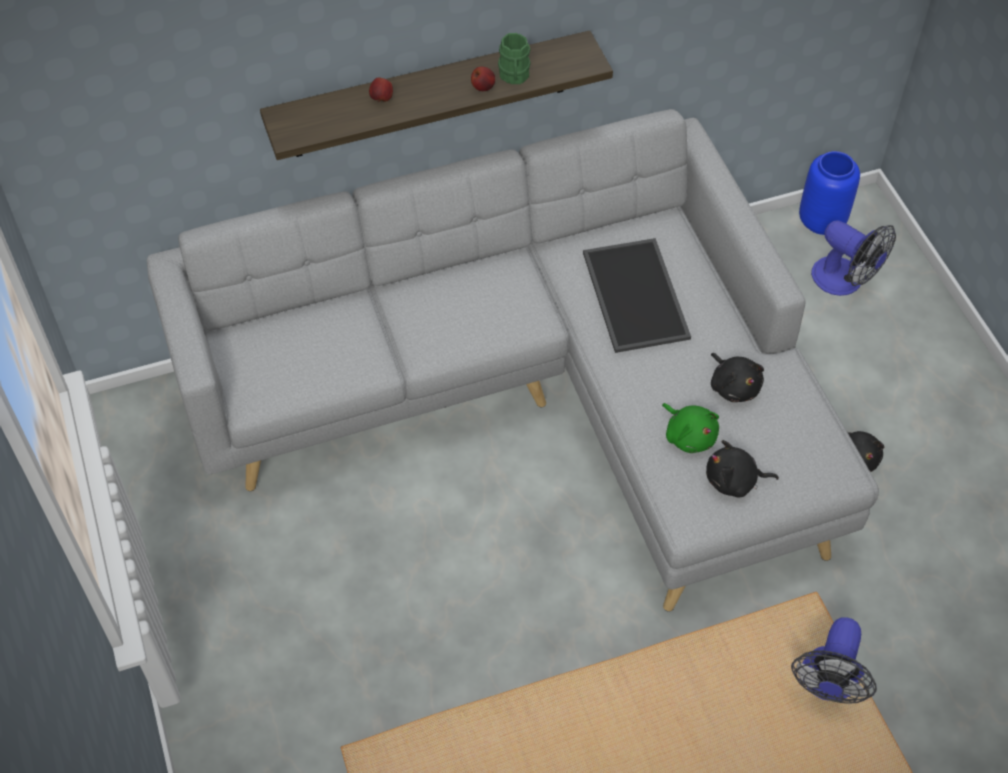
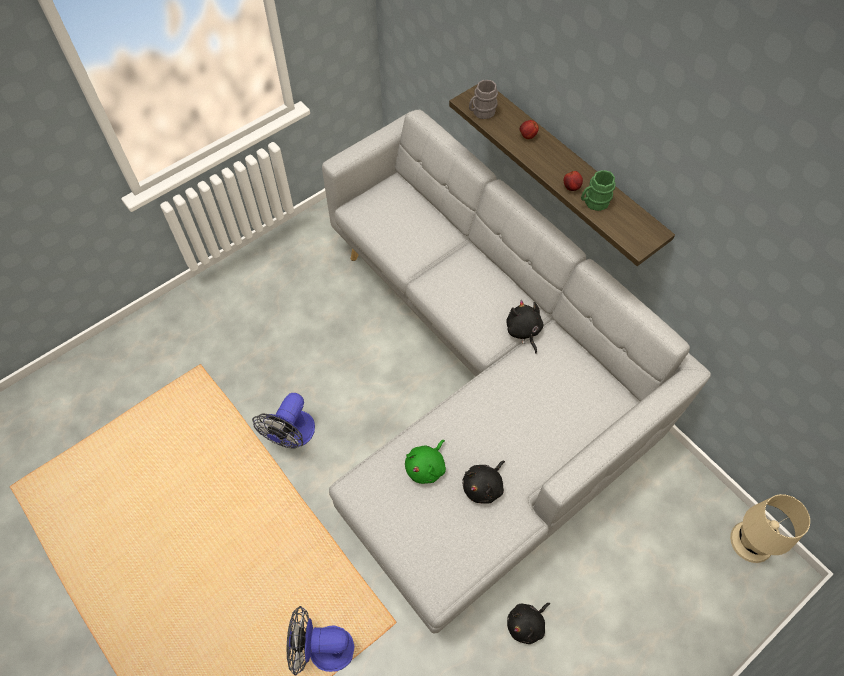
camera: 70 degrees right, 5 degrees up
tray [583,238,691,353] -> none
black plush toy [706,440,779,497] -> black plush toy moved to [506,300,543,354]
blue vase [799,151,860,235] -> beige table lamp [730,494,810,563]
fan [811,221,896,296] -> fan moved to [252,393,315,449]
none -> grey mug [469,80,498,119]

